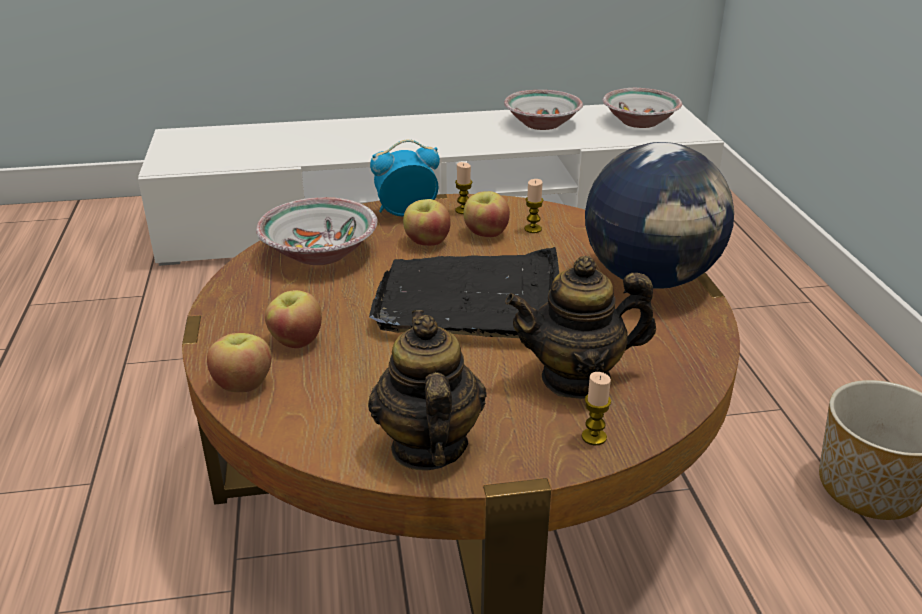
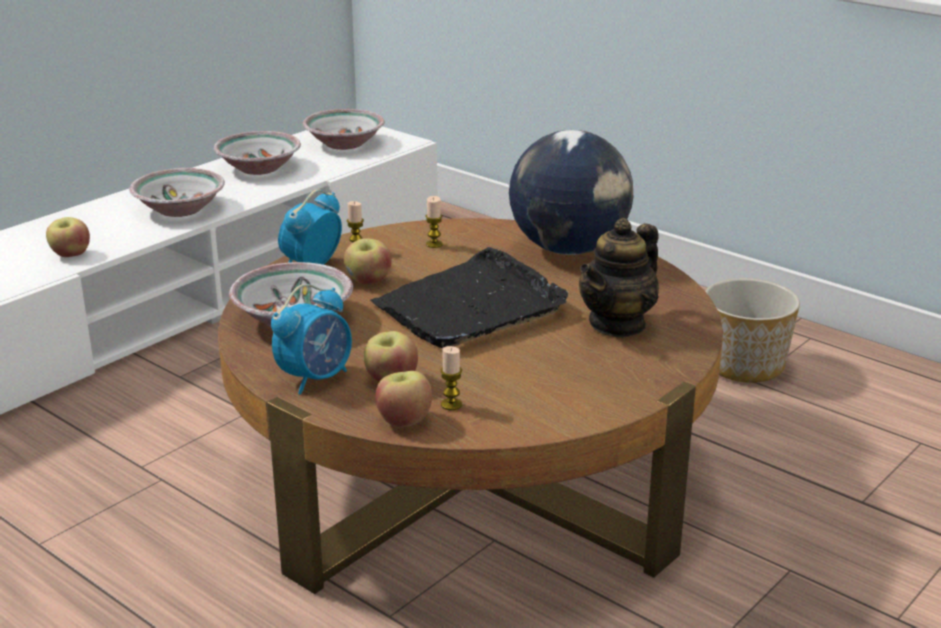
camera: 40 degrees left, 5 degrees down
teapot [368,310,487,471] -> none
apple [463,191,510,237] -> apple moved to [46,217,90,257]
candle [582,372,611,445] -> candle moved to [440,346,462,410]
none -> bowl [129,168,225,217]
none -> alarm clock [271,284,352,395]

